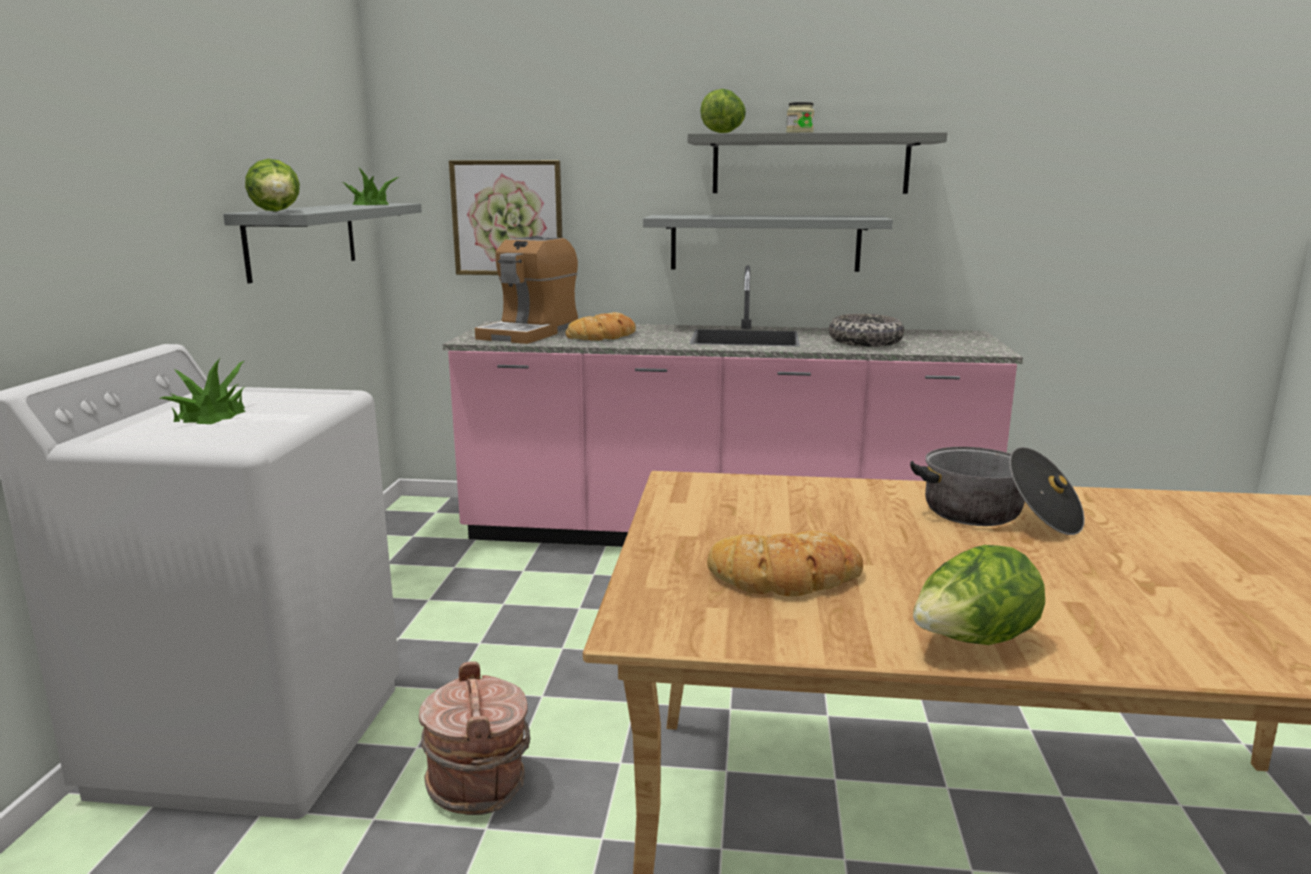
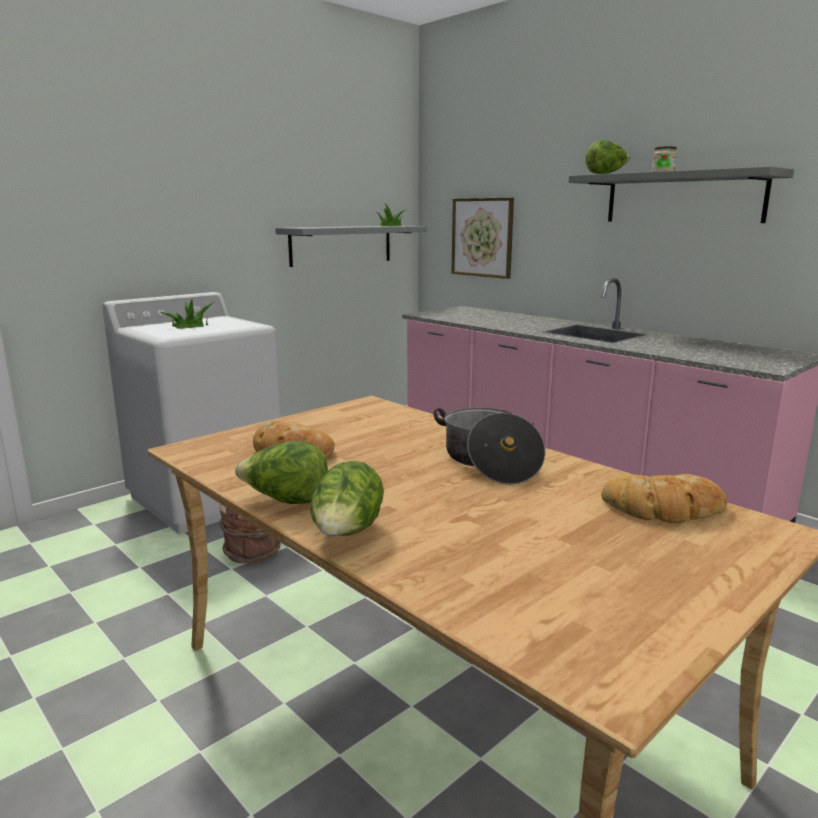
camera: 40 degrees right, 0 degrees up
lettuce [245,159,300,211] -> lettuce moved to [310,461,384,536]
coffee machine [475,236,578,344] -> none
bread [566,312,636,341] -> bread moved to [601,474,727,523]
grey shelf [643,215,893,272] -> none
bowl [829,314,904,347] -> none

